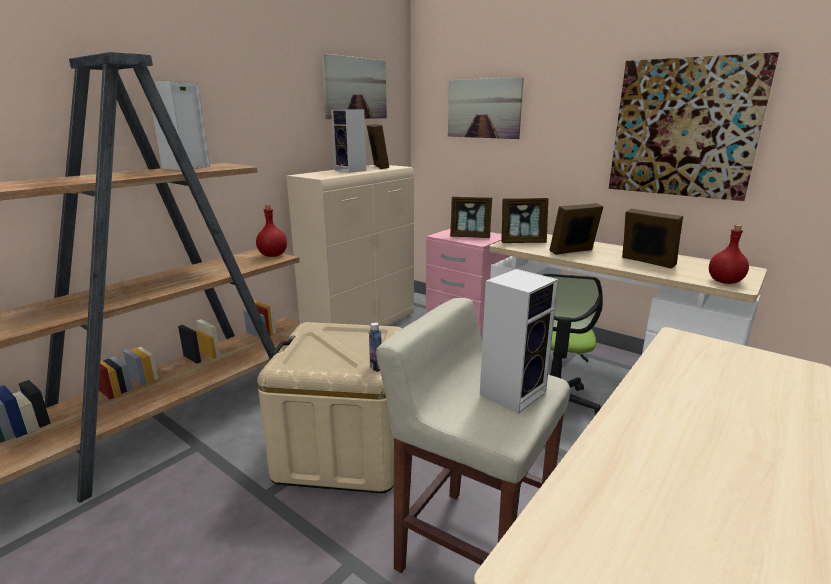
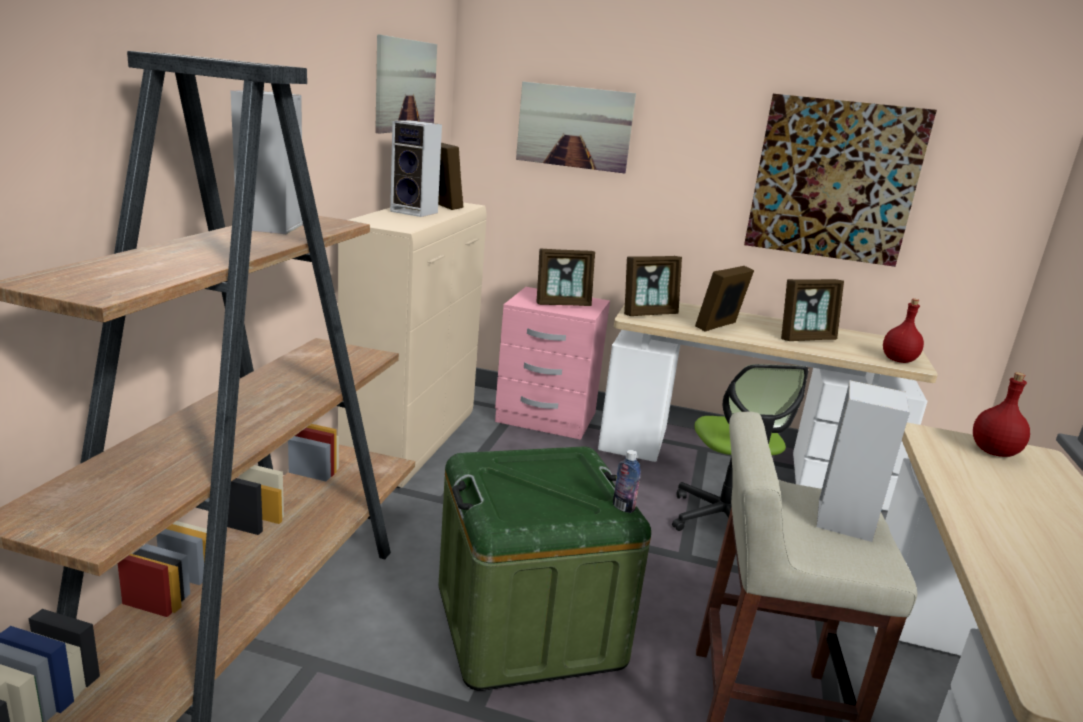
camera: 25 degrees left, 0 degrees up
red bottle [256,205,287,257] -> red bottle moved to [973,372,1030,457]
beige storage box [257,322,402,493] -> green storage box [439,446,651,691]
picture frame [622,208,683,268] -> picture frame turned 135 degrees clockwise [781,279,844,341]

